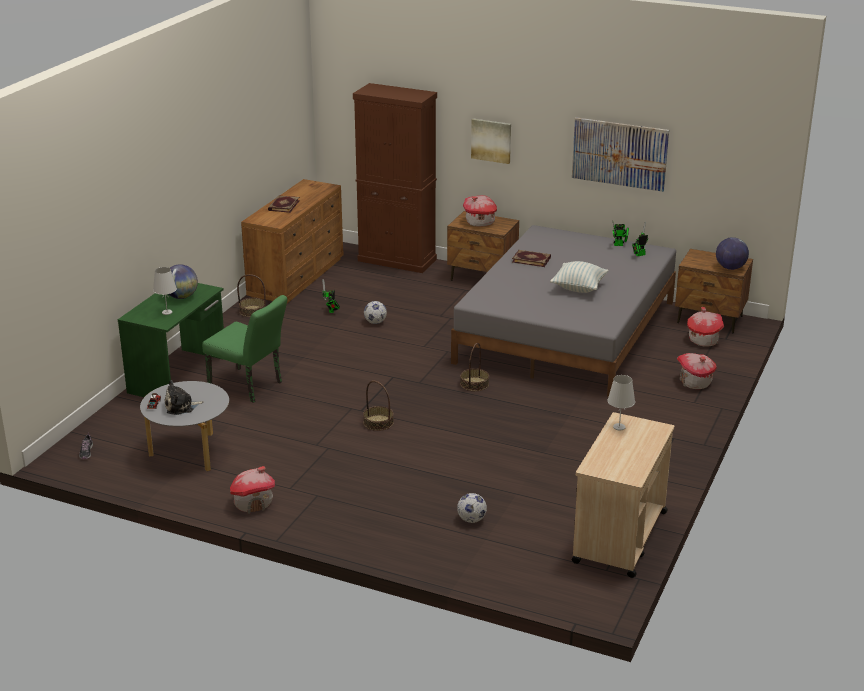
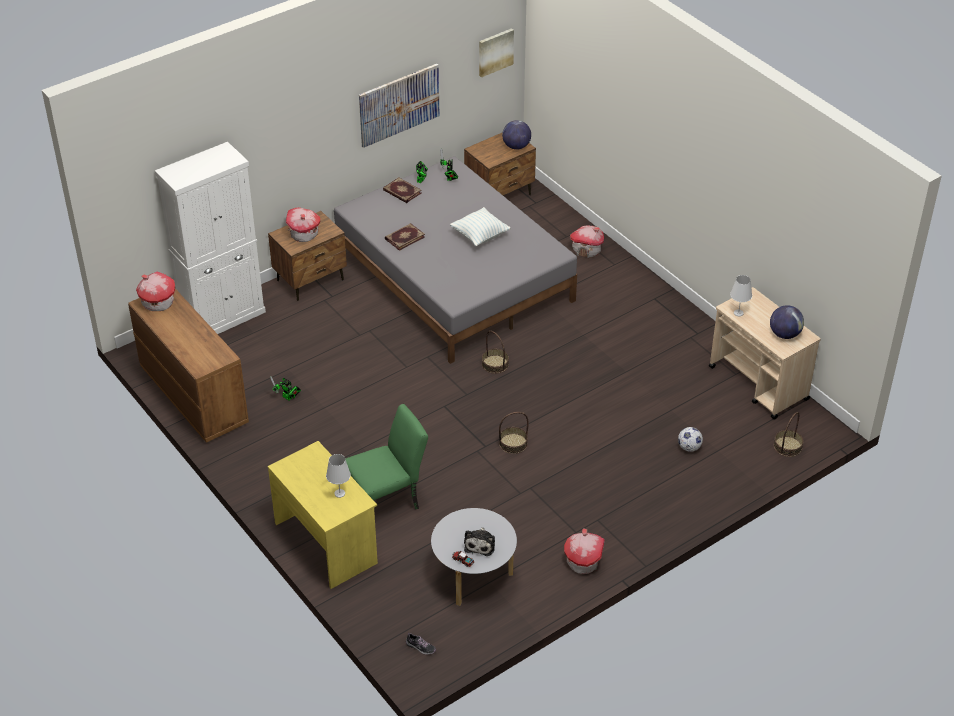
camera: 60 degrees left, 15 degrees up
green desk [118,283,224,397] -> yellow desk [268,441,378,589]
globe [169,264,198,299] -> globe moved to [770,305,804,339]
basket [237,274,266,317] -> basket moved to [774,412,804,457]
book [268,195,300,213] -> book moved to [383,177,422,203]
brown cabinet [353,83,437,273] -> white cabinet [155,142,266,334]
football [364,301,387,324] -> none
picture [471,119,511,164] -> picture moved to [479,28,514,77]
toy house [687,307,724,347] -> toy house moved to [136,272,175,311]

